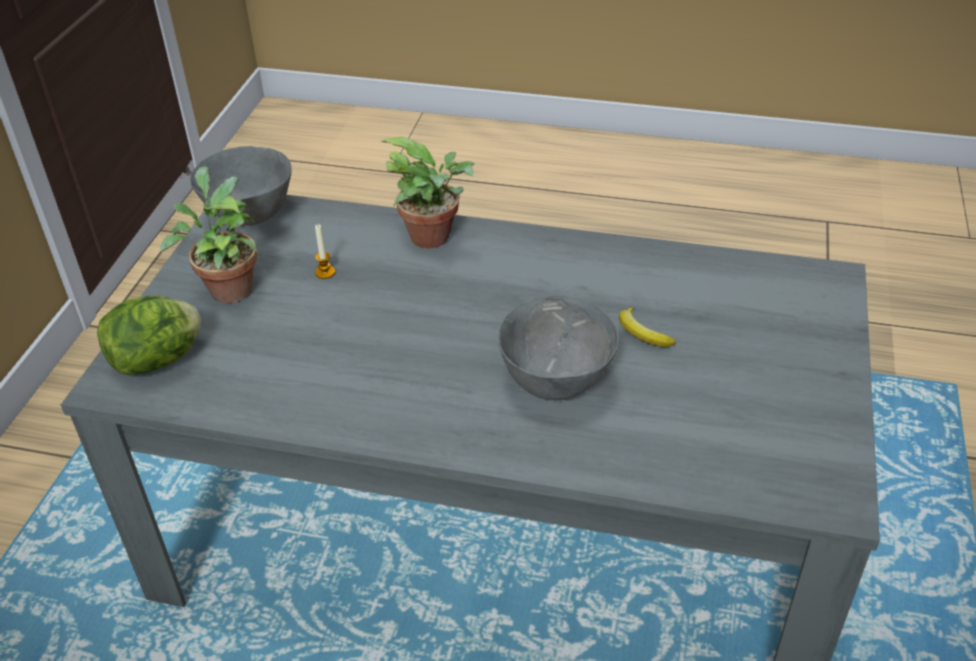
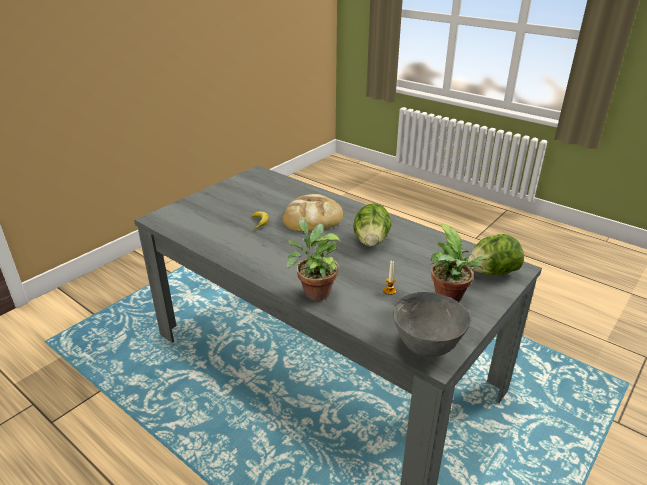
camera: 155 degrees left, 10 degrees down
grey bowl [498,295,619,400] -> bread [283,194,343,232]
none -> lettuce [353,203,392,247]

